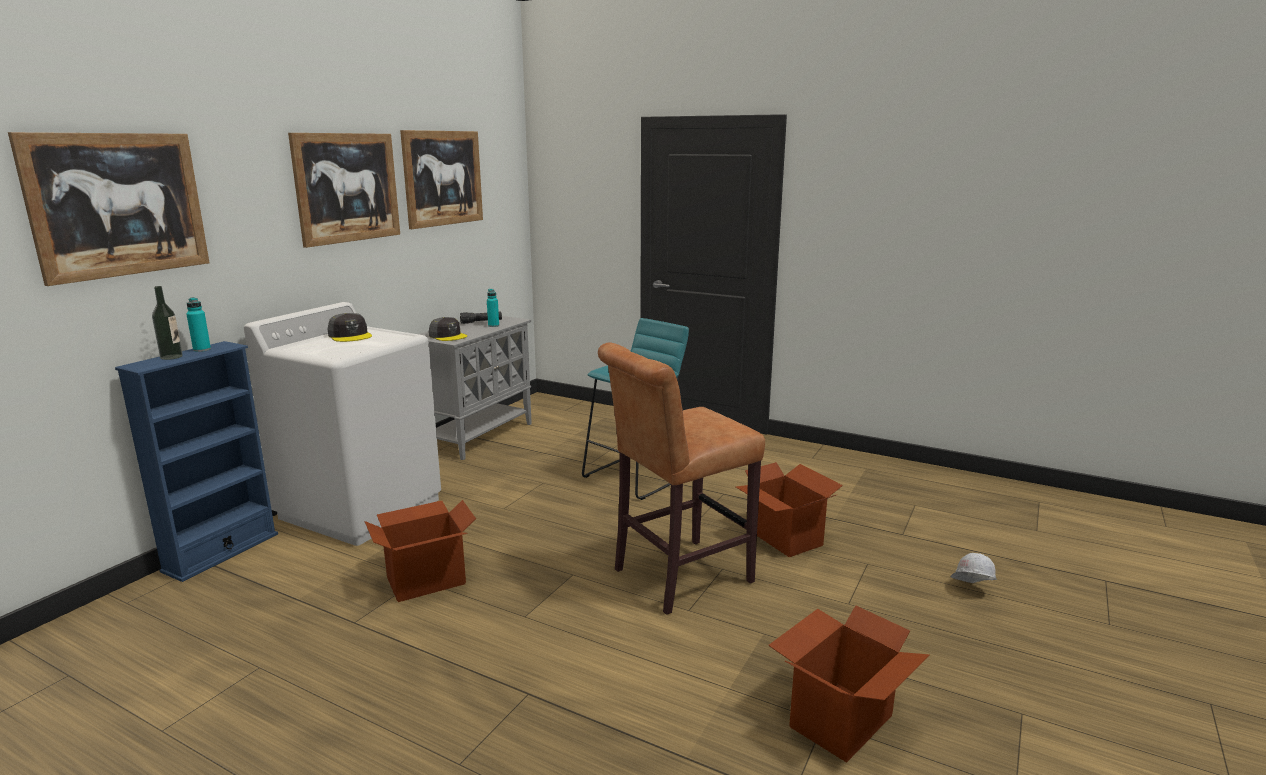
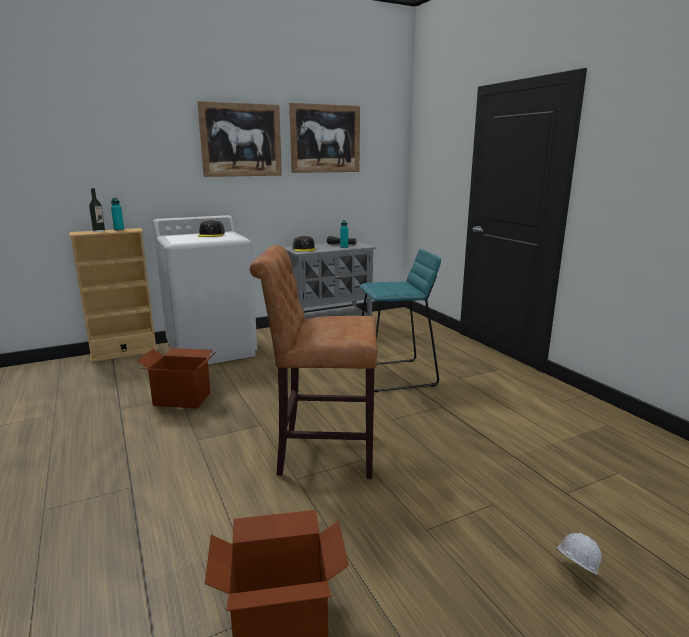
camera: 35 degrees right, 0 degrees up
picture [8,132,209,286] -> none
blue bookcase [115,341,278,582] -> beige bookcase [69,228,158,362]
cardboard box [736,462,843,557] -> none

